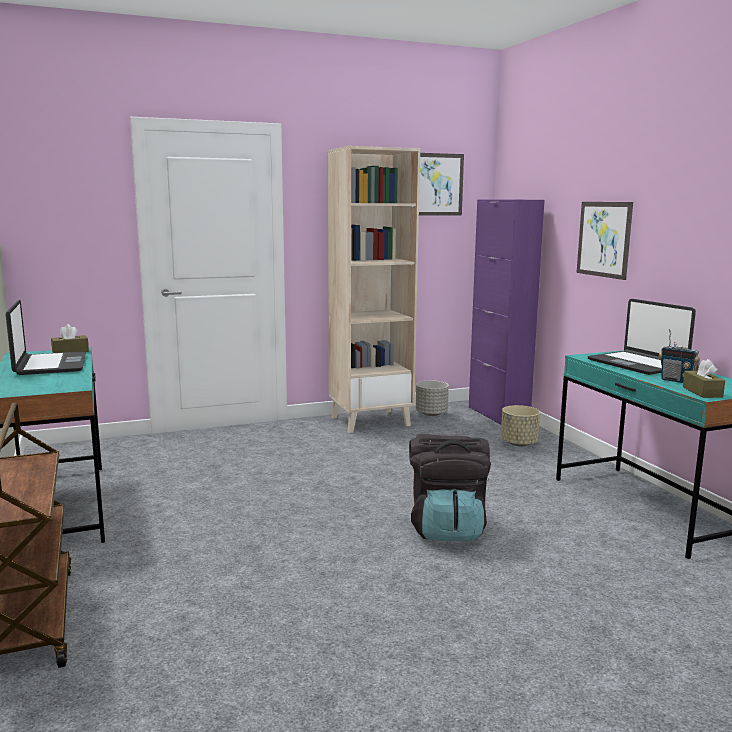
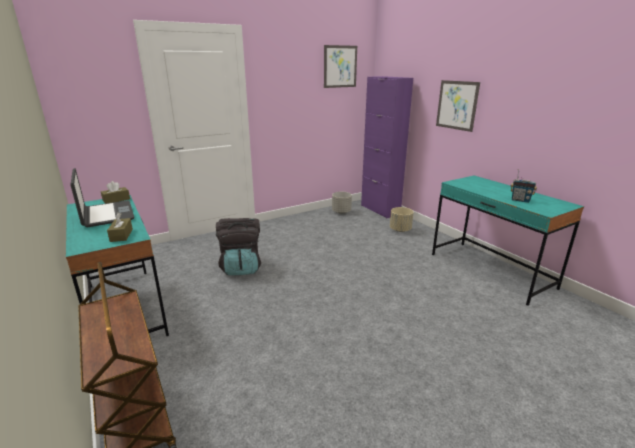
camera: 10 degrees left, 10 degrees up
beige bookcase [327,146,420,433] -> none
black backpack [409,434,491,541] -> black backpack moved to [216,218,261,275]
laptop [587,299,696,375] -> none
brown tissue box [683,359,725,398] -> brown tissue box moved to [107,213,133,242]

